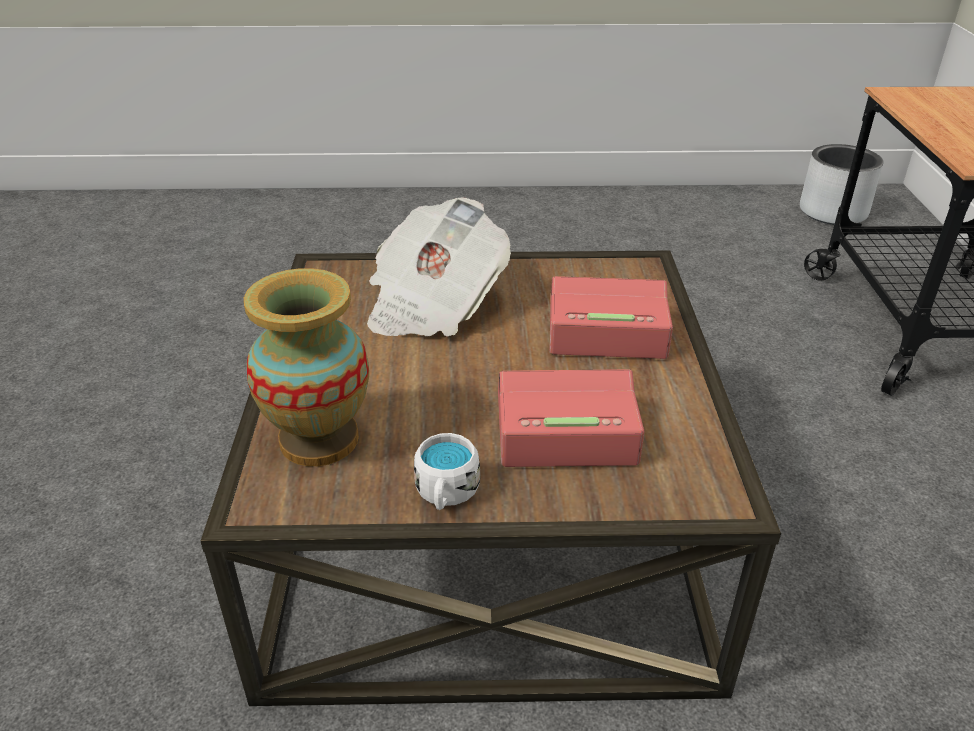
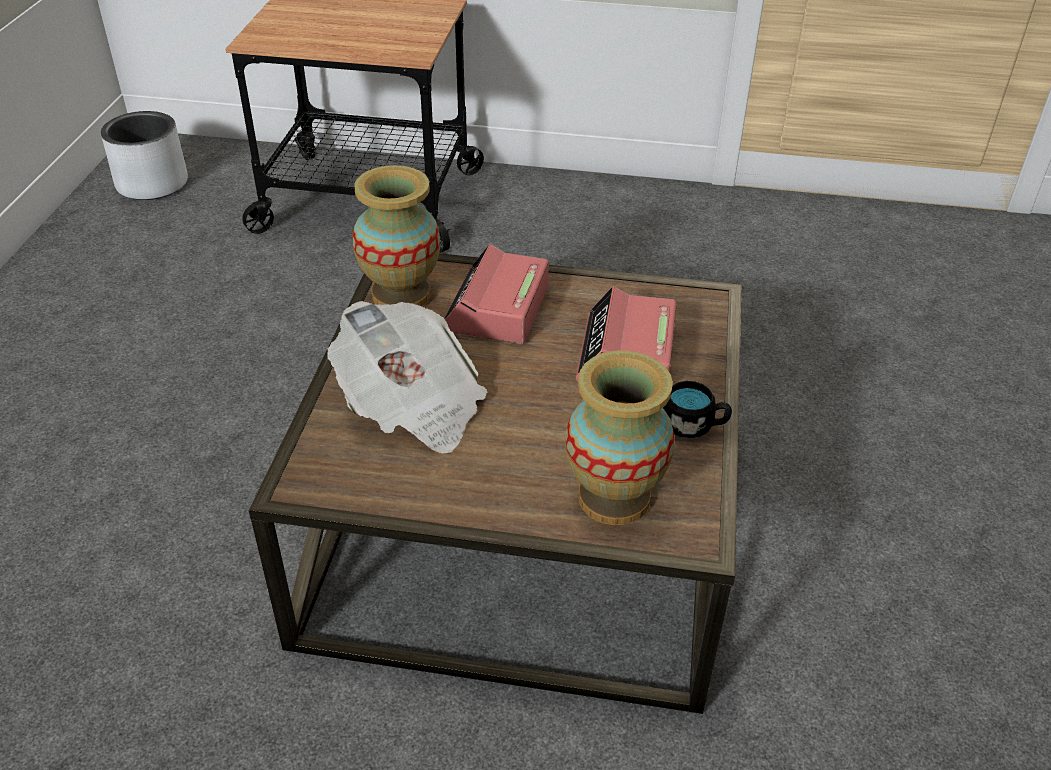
camera: 80 degrees left, 5 degrees up
white mug [414,433,480,510] -> black mug [663,381,732,438]
none -> vase [353,165,440,306]

